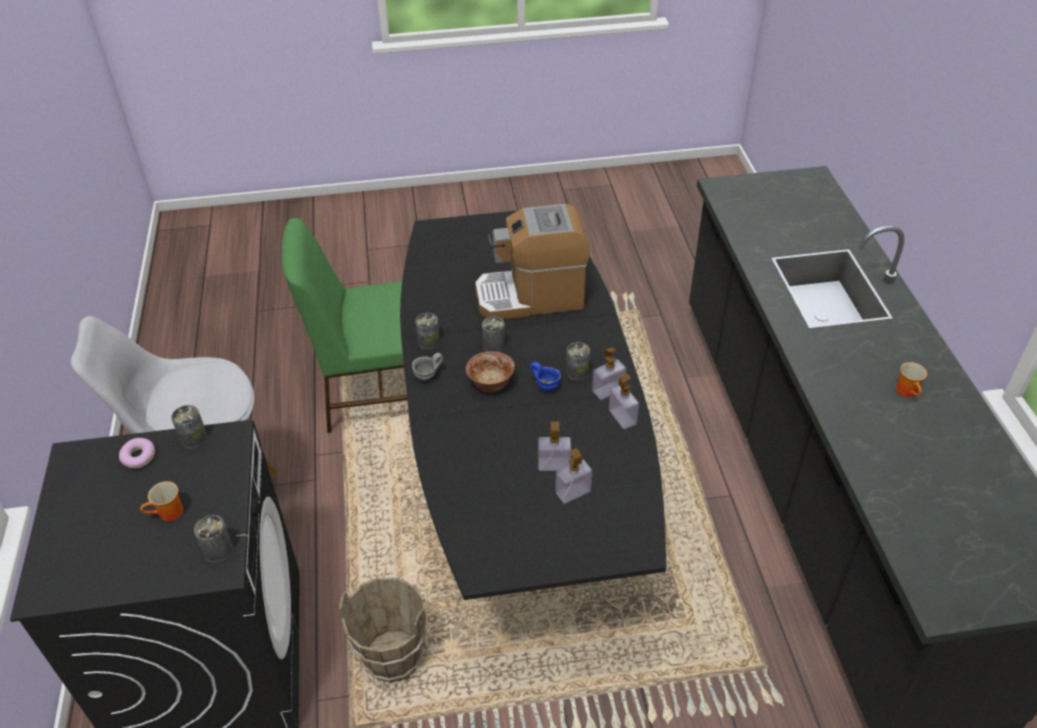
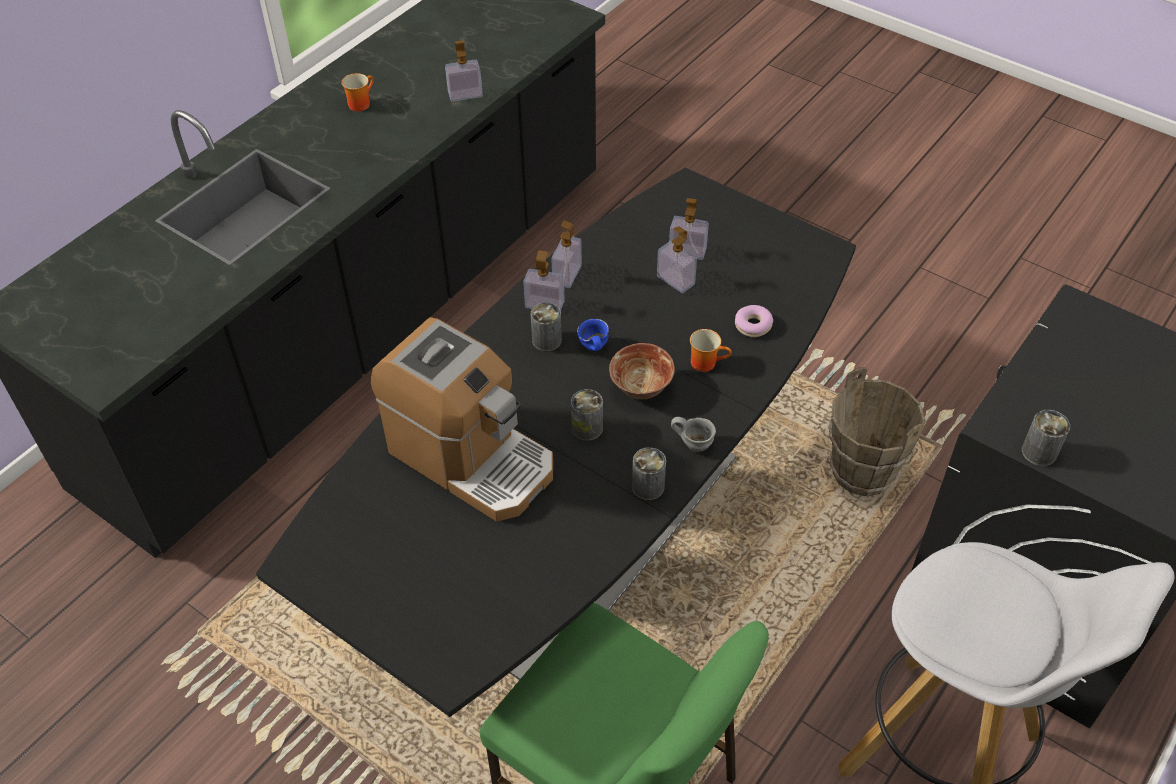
camera: 135 degrees left, 5 degrees up
donut [119,438,155,468] -> donut moved to [735,305,773,337]
mug [140,481,183,521] -> mug moved to [690,329,732,372]
can [194,515,233,563] -> none
none -> soap dispenser [445,40,483,102]

